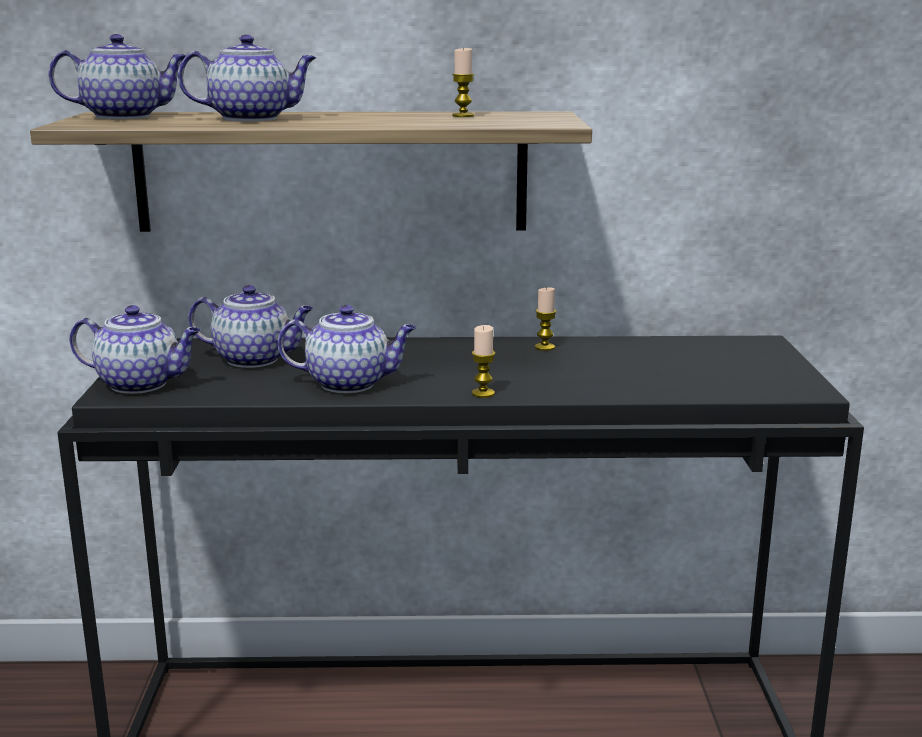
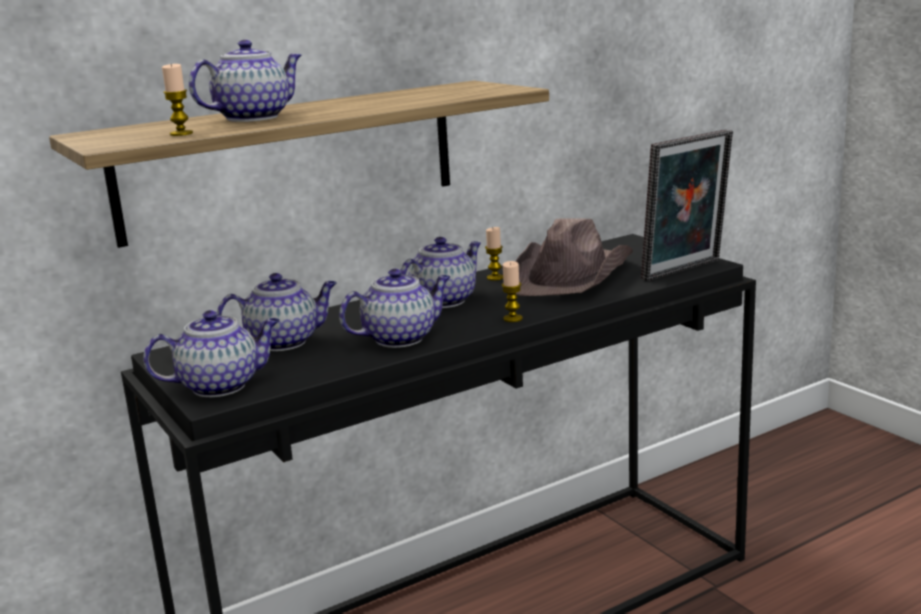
camera: 30 degrees left, 0 degrees up
teapot [48,34,186,119] -> teapot moved to [400,237,481,308]
candle [452,48,474,117] -> candle moved to [162,64,193,136]
none -> brown hat [515,218,633,296]
none -> picture frame [641,129,733,281]

